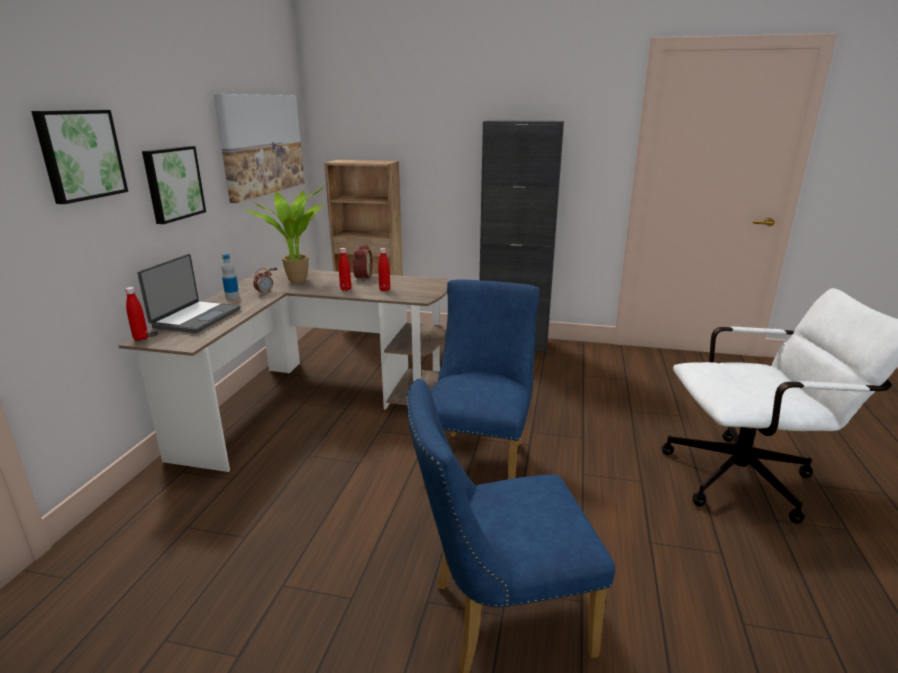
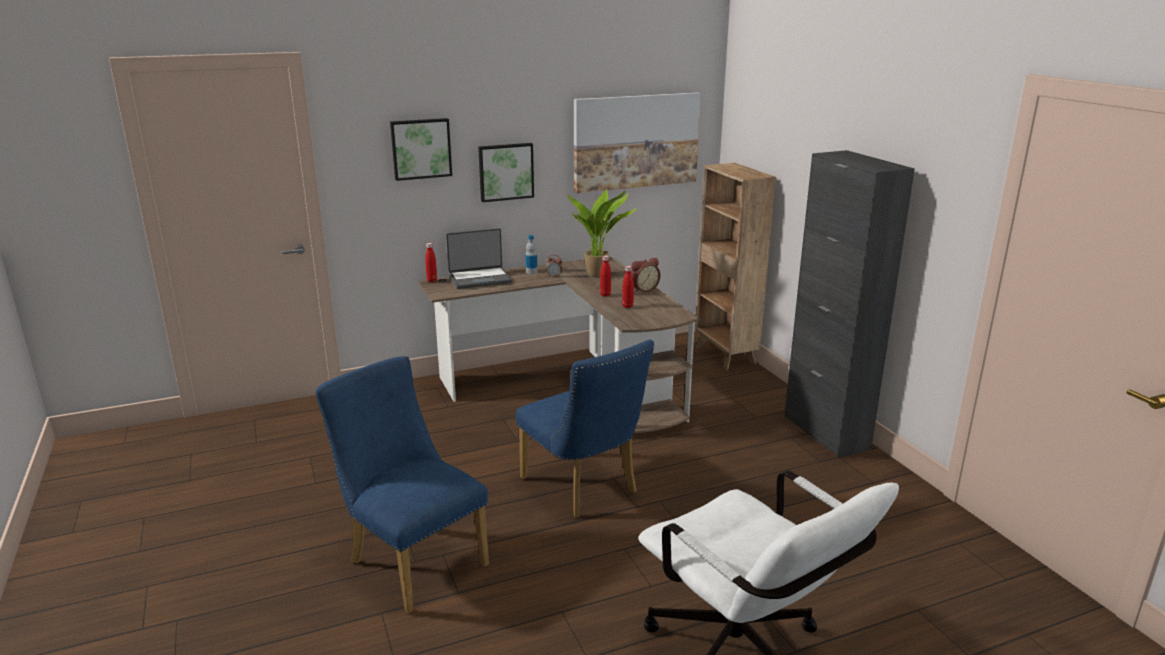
camera: 55 degrees right, 0 degrees up
blue chair [423,279,540,484] -> blue chair turned 75 degrees clockwise [516,340,655,518]

